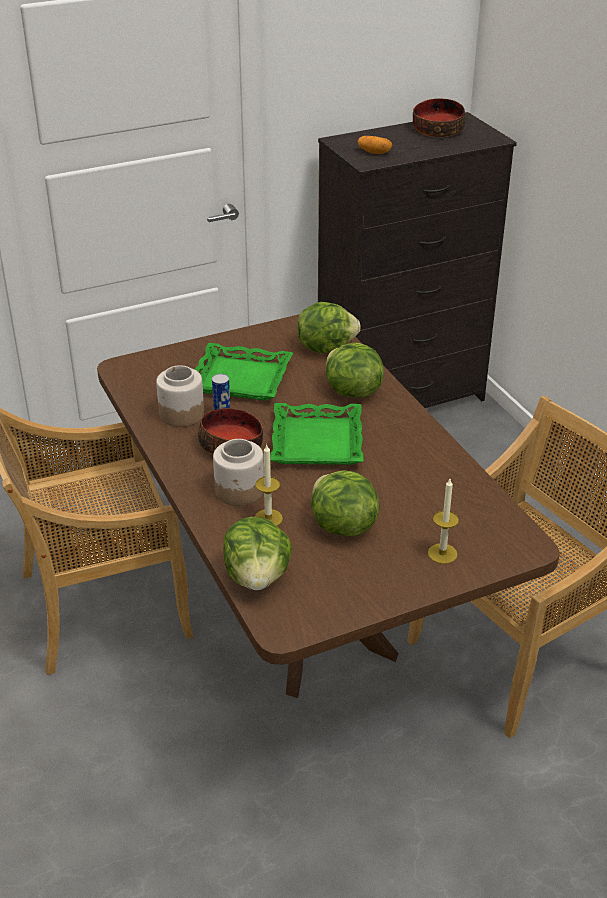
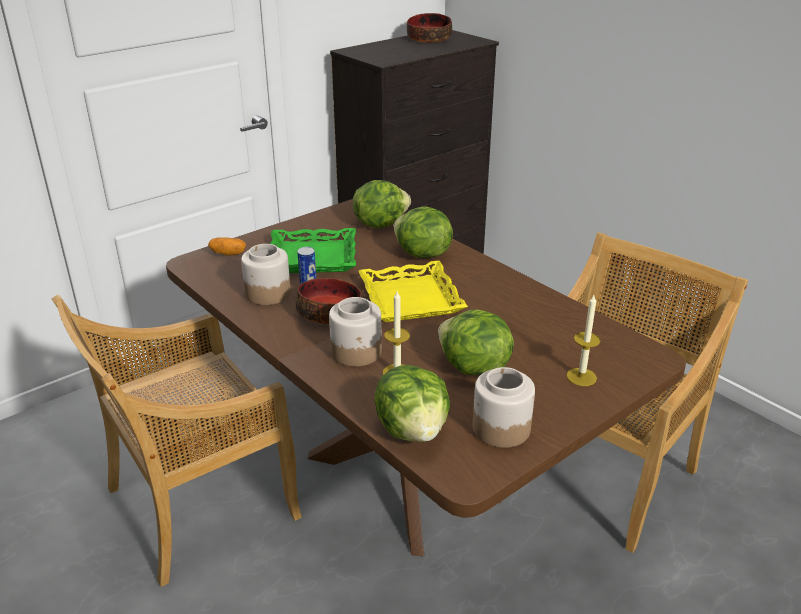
camera: 15 degrees left, 5 degrees down
green tray [270,403,363,465] -> yellow tray [359,261,468,322]
potato [358,136,392,154] -> potato moved to [208,238,246,256]
none -> jar [473,367,535,448]

